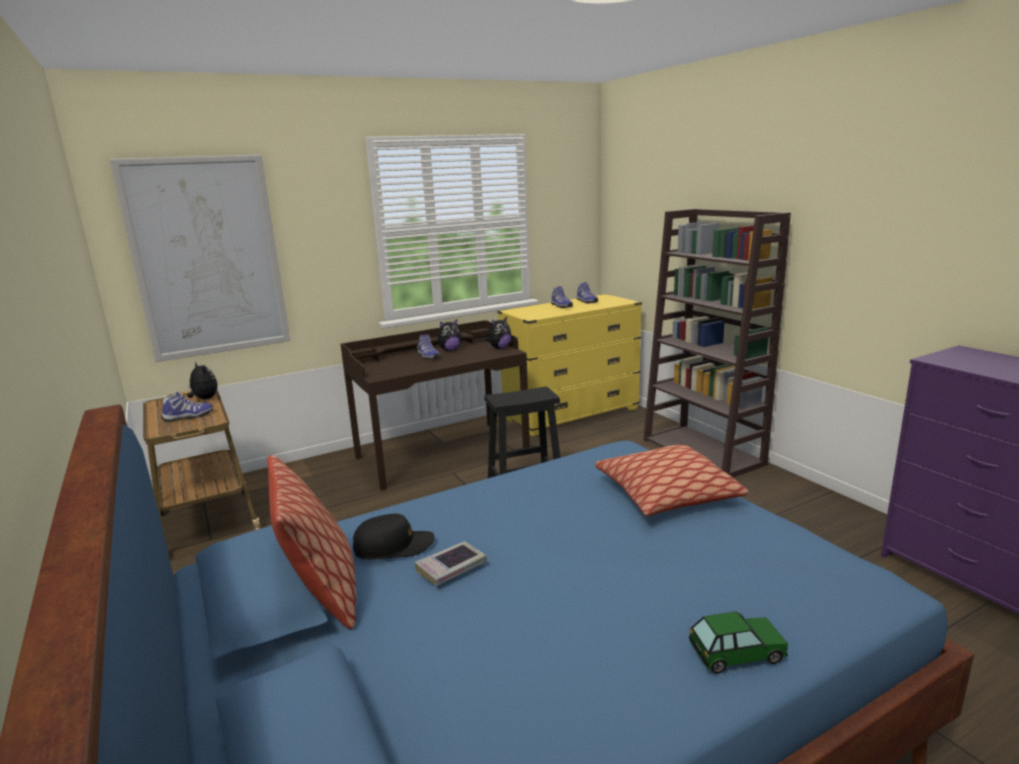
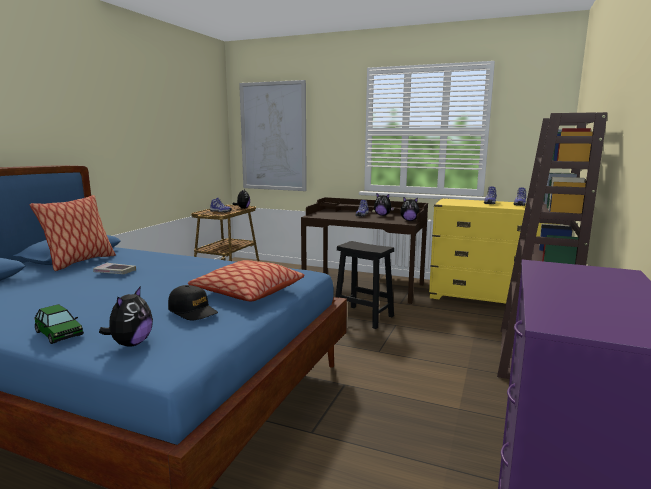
camera: 50 degrees right, 5 degrees down
black cap [353,514,434,560] -> black cap moved to [168,285,218,320]
none -> plush toy [99,286,153,347]

